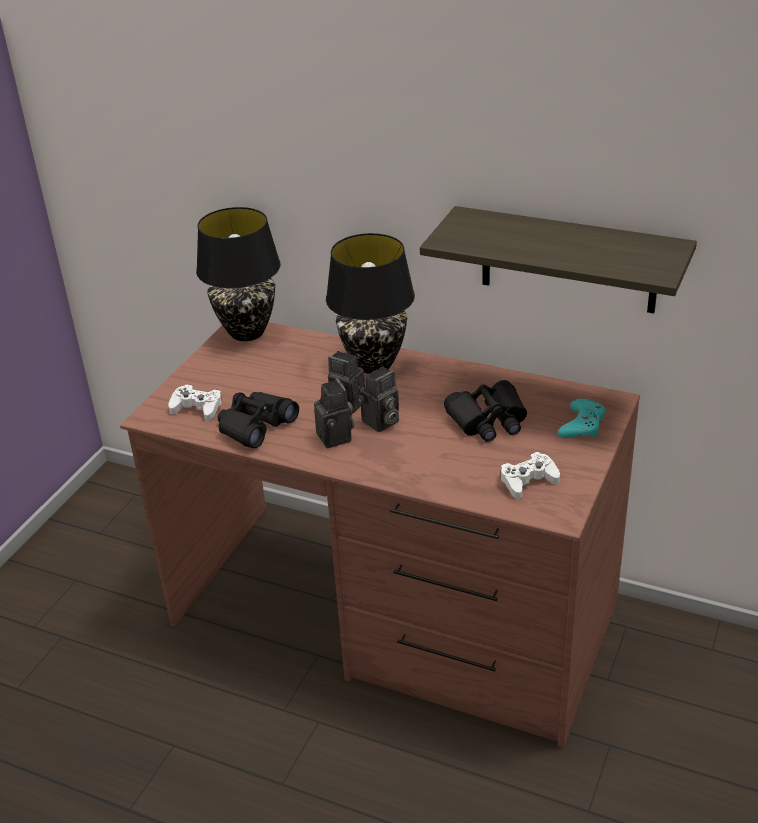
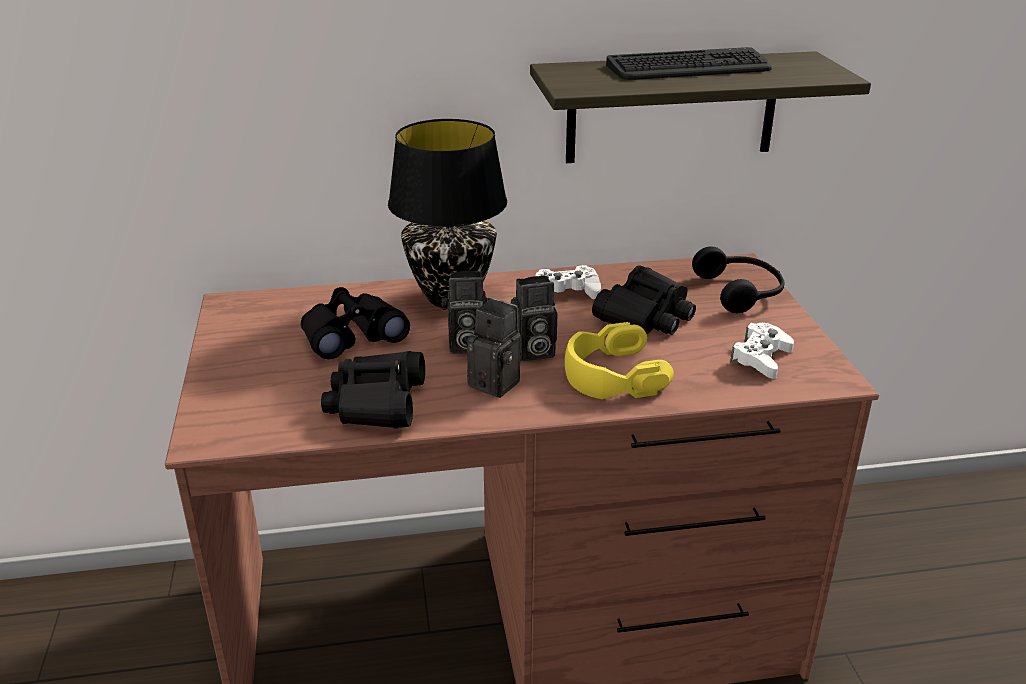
camera: 35 degrees left, 5 degrees down
white game controller [168,384,222,421] -> white game controller moved to [536,265,601,300]
black table lamp [196,207,281,341] -> none
camera [357,367,399,432] -> camera turned 60 degrees clockwise [511,276,557,361]
turquoise game controller [558,399,606,438] -> black headphones [692,246,785,313]
none -> black binoculars [301,287,410,359]
none -> yellow headphones [565,322,674,399]
none -> keyboard [606,47,772,80]

